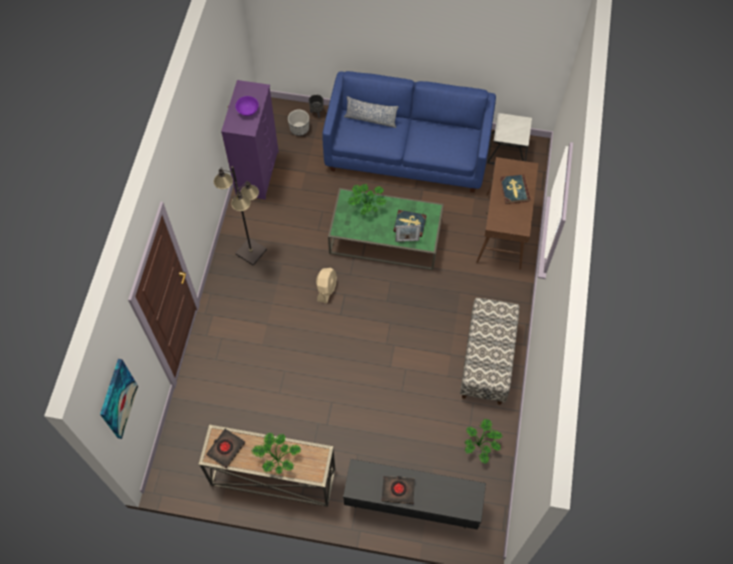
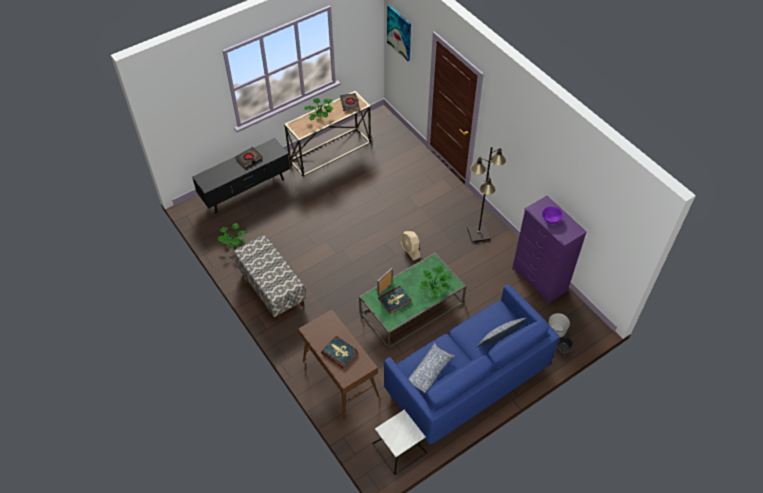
camera: 135 degrees right, 10 degrees down
none -> pillow [408,343,454,393]

